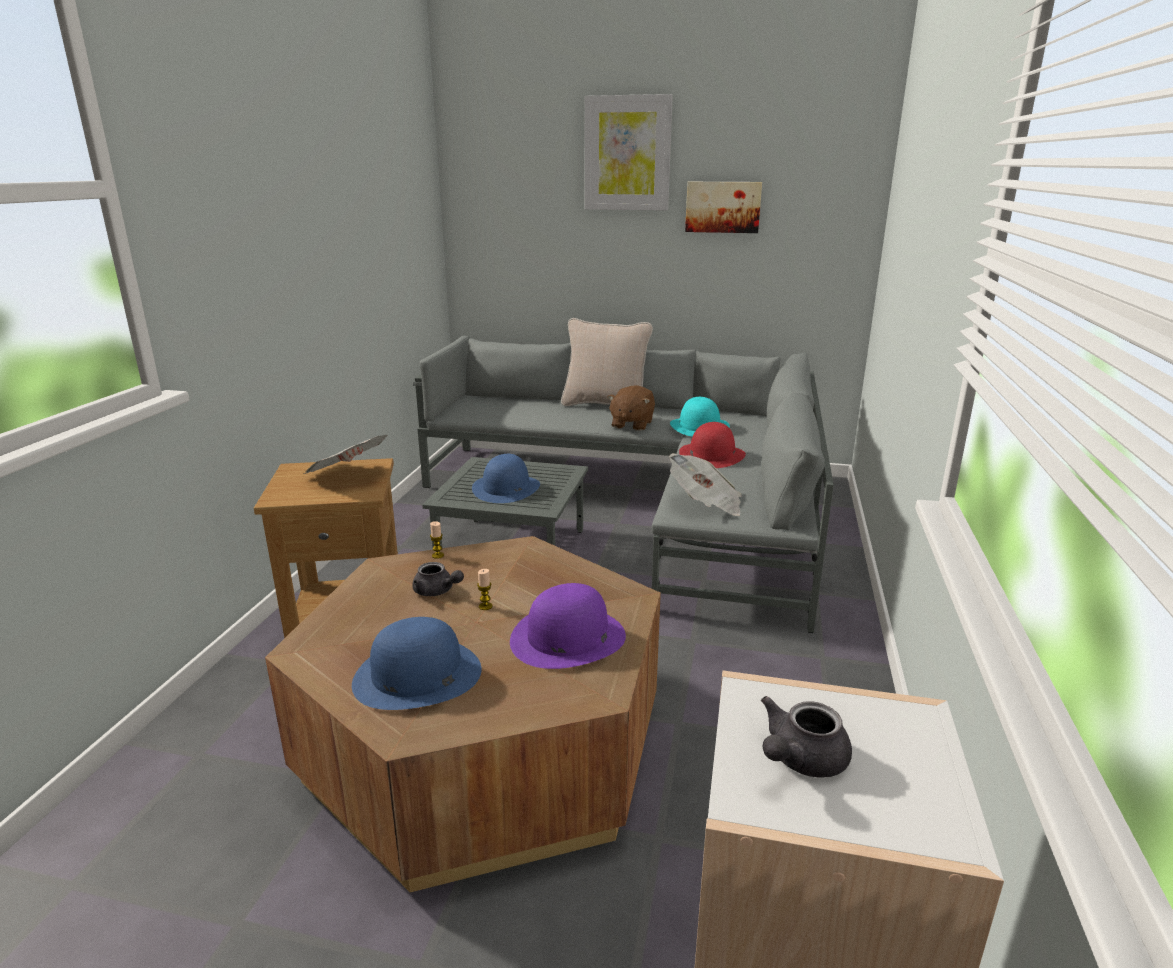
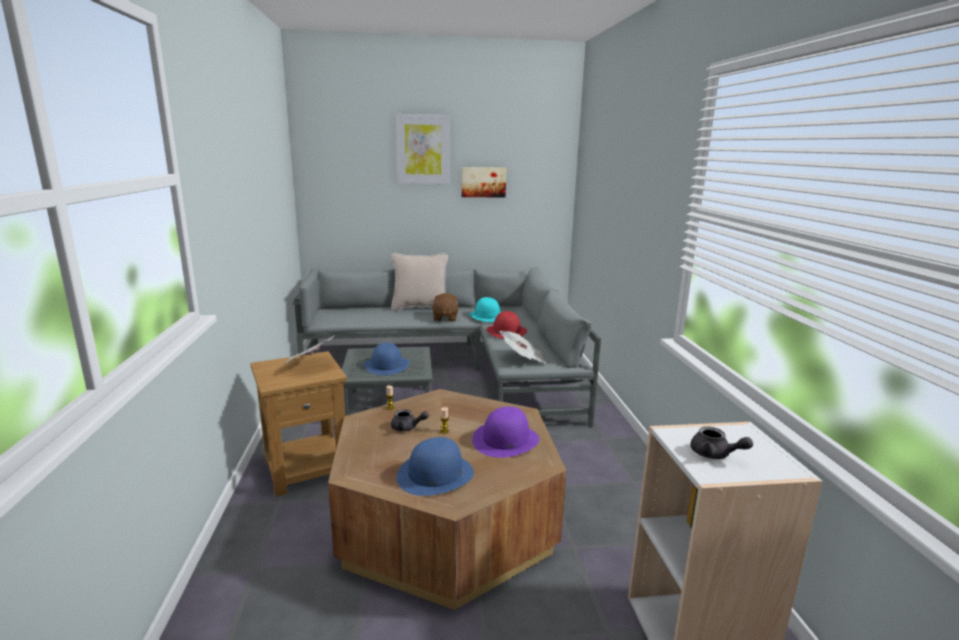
camera: 20 degrees left, 5 degrees down
grey teapot [761,696,852,778] -> grey teapot turned 75 degrees counterclockwise [690,426,753,459]

